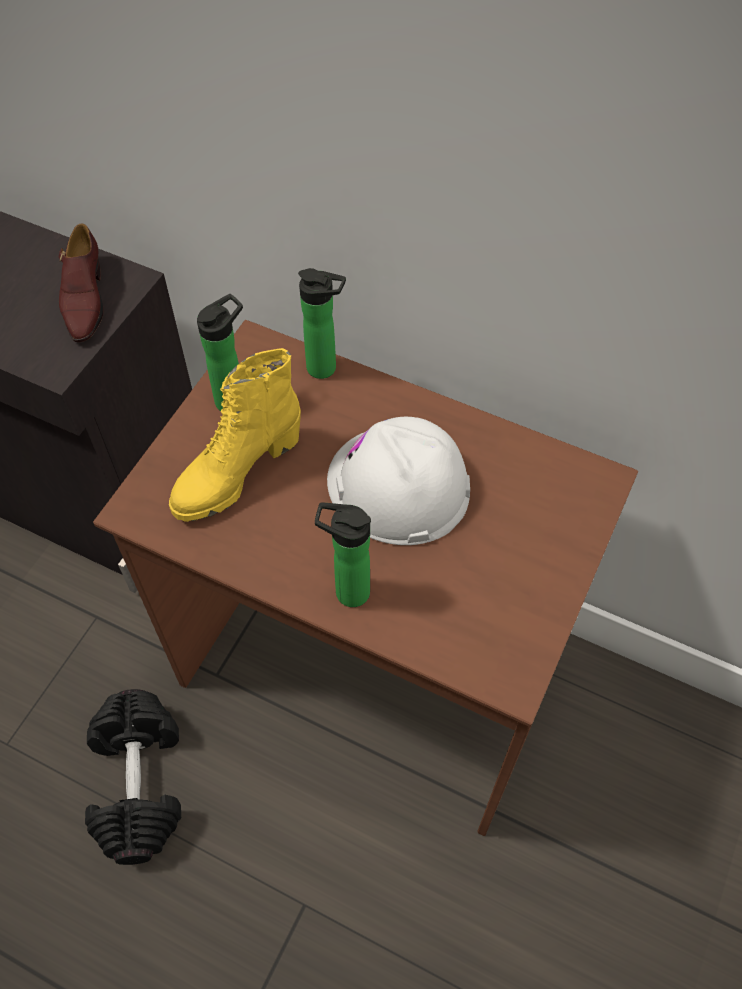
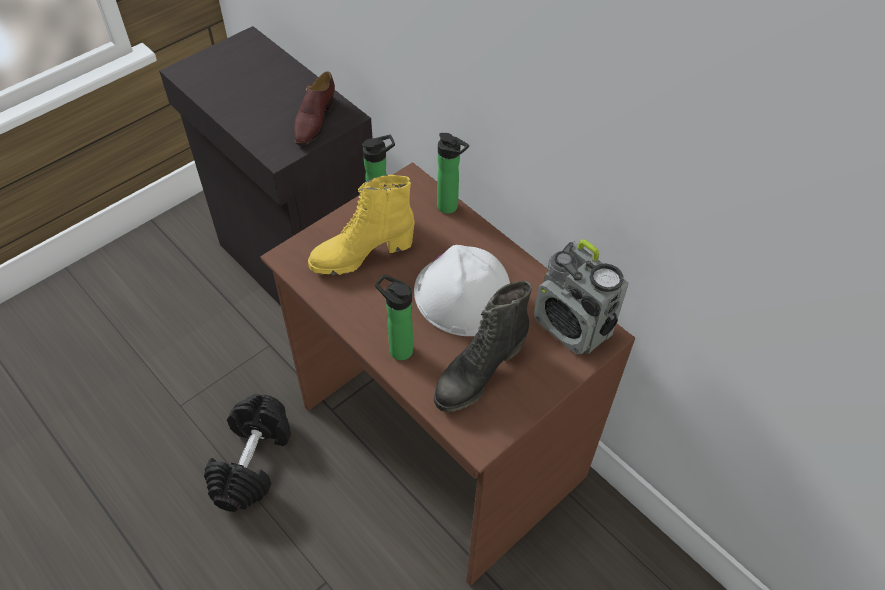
camera: 20 degrees right, 5 degrees down
none -> black boot [434,280,532,413]
none -> radio [534,239,628,355]

